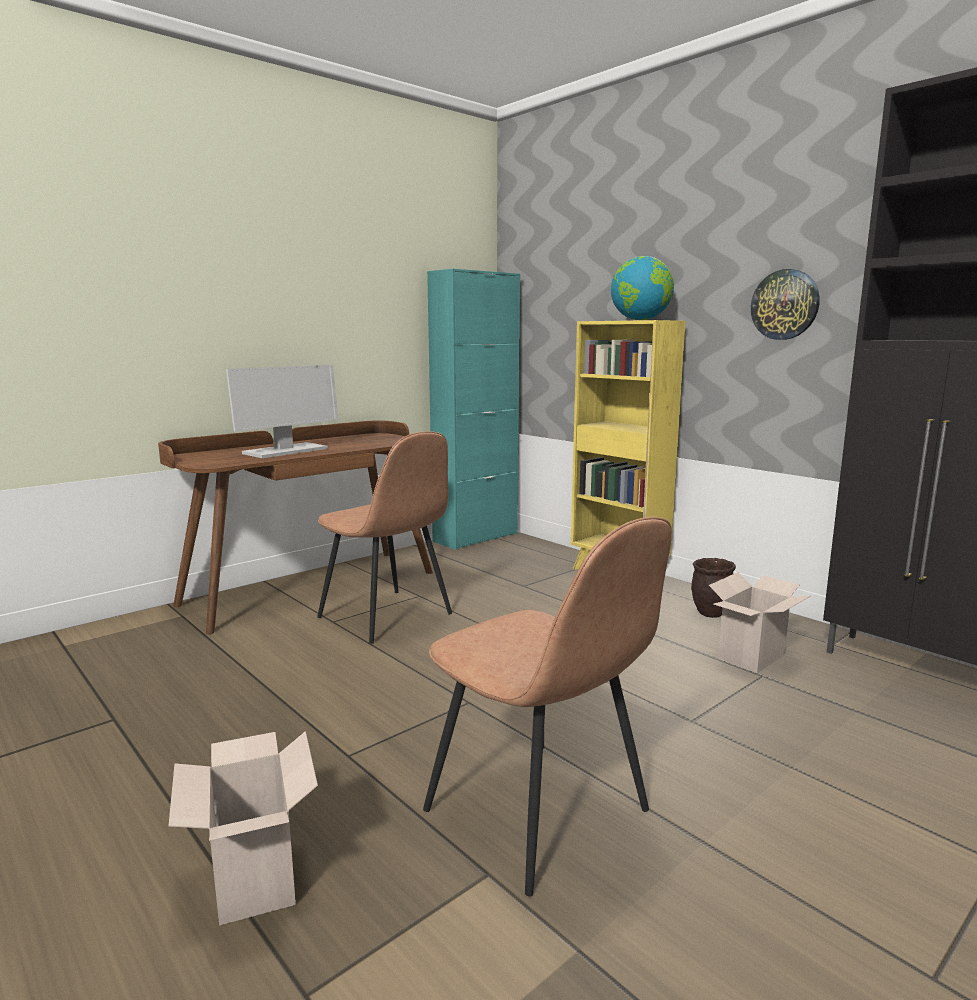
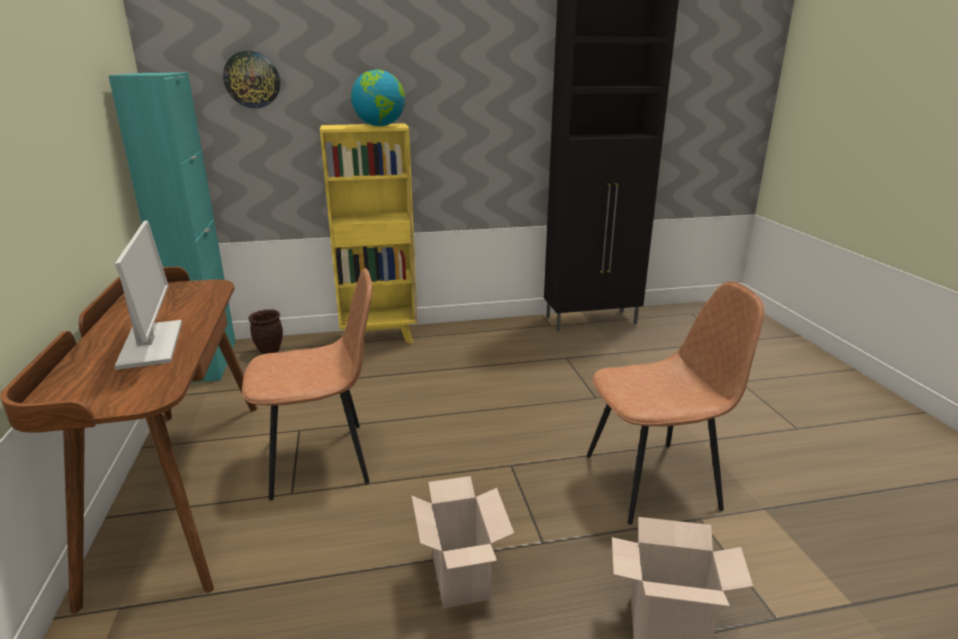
camera: 60 degrees left, 10 degrees up
brown planter [691,558,736,618] -> brown planter moved to [248,309,283,354]
cardboard box [709,572,811,673] -> cardboard box moved to [412,476,515,608]
wall clock [751,269,819,340] -> wall clock moved to [223,51,280,108]

